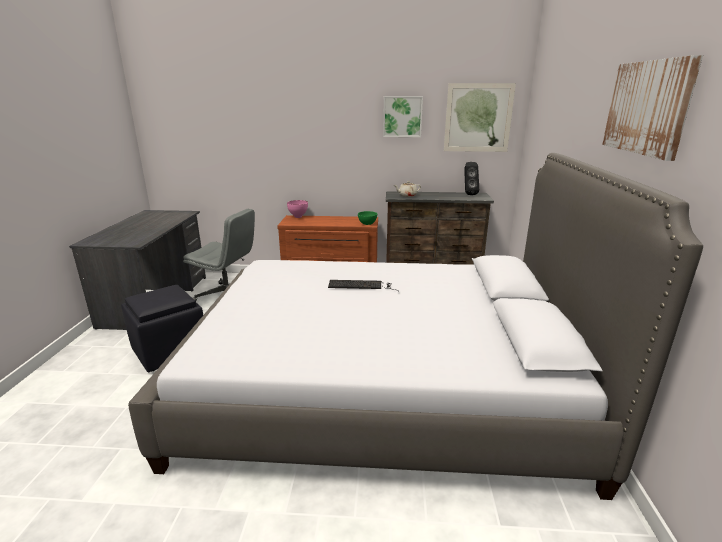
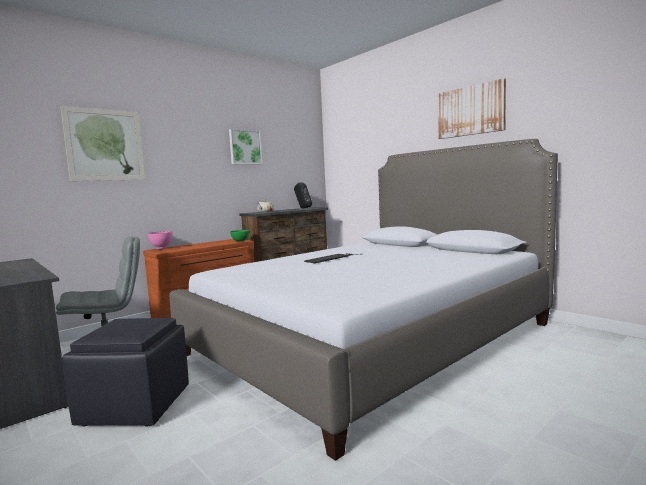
camera: 45 degrees left, 15 degrees down
picture [444,83,516,152] -> picture moved to [61,106,145,181]

